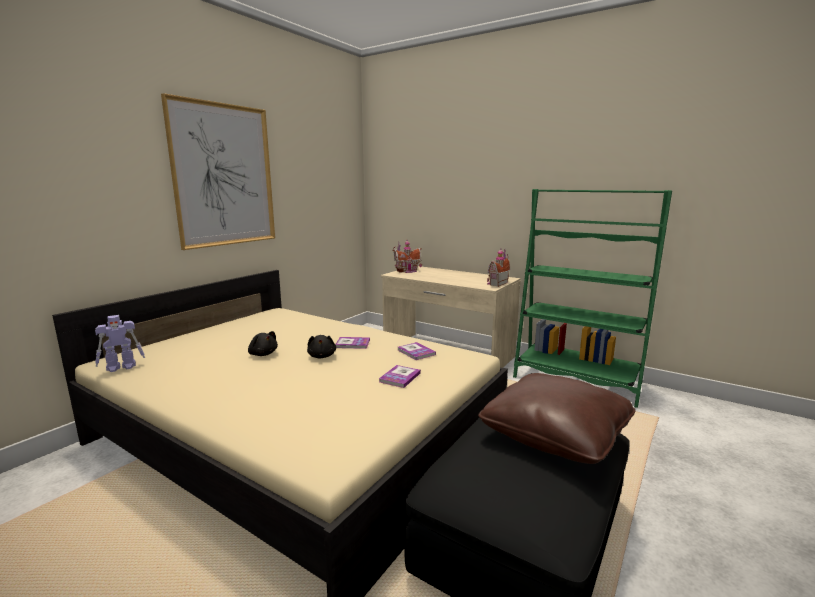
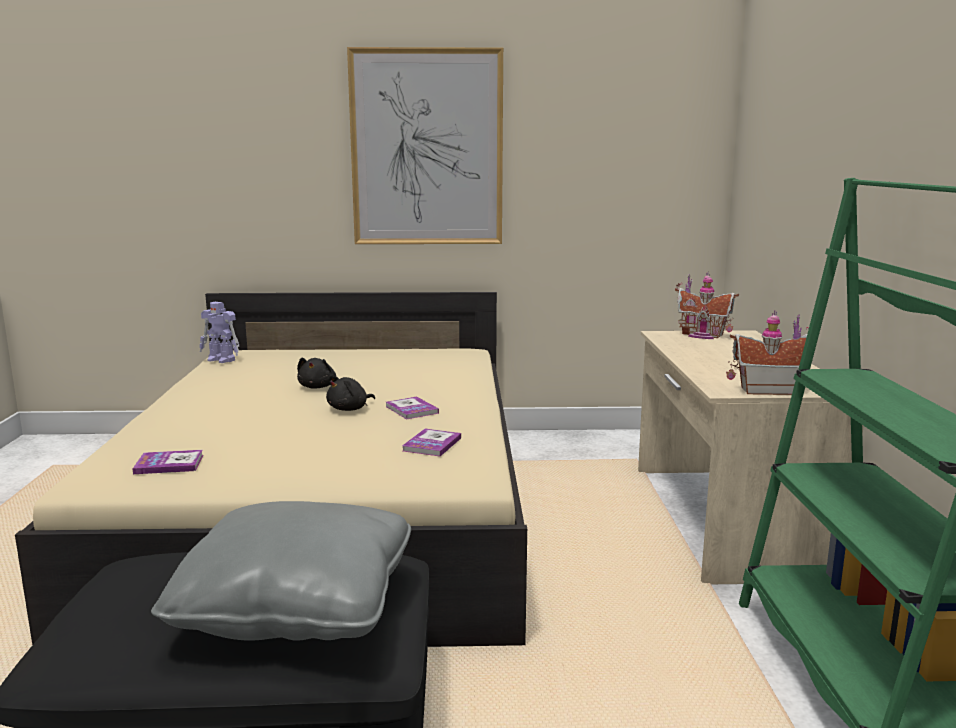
camera: 55 degrees right, 0 degrees up
book [379,365,421,388] -> book moved to [133,450,203,474]
brown pillow [478,373,635,464] -> grey pillow [151,501,411,641]

